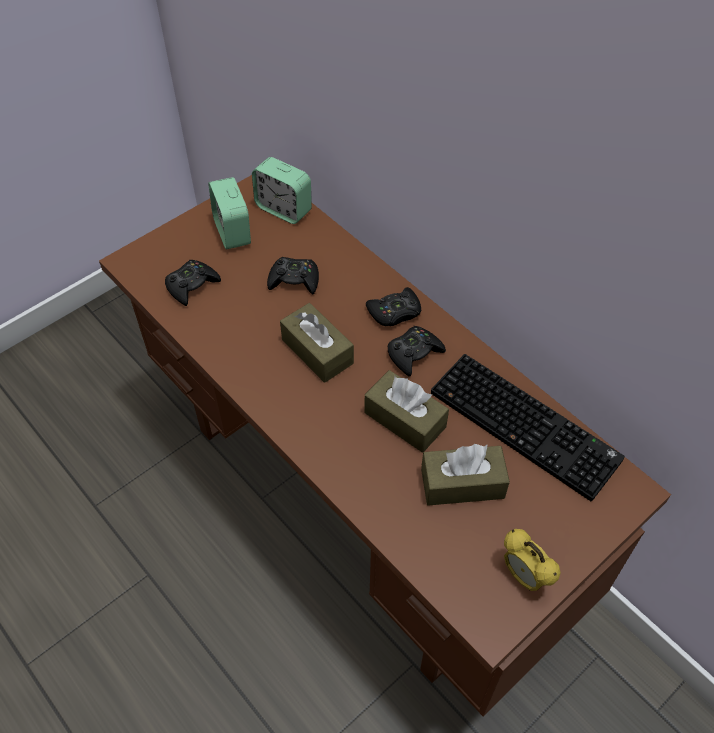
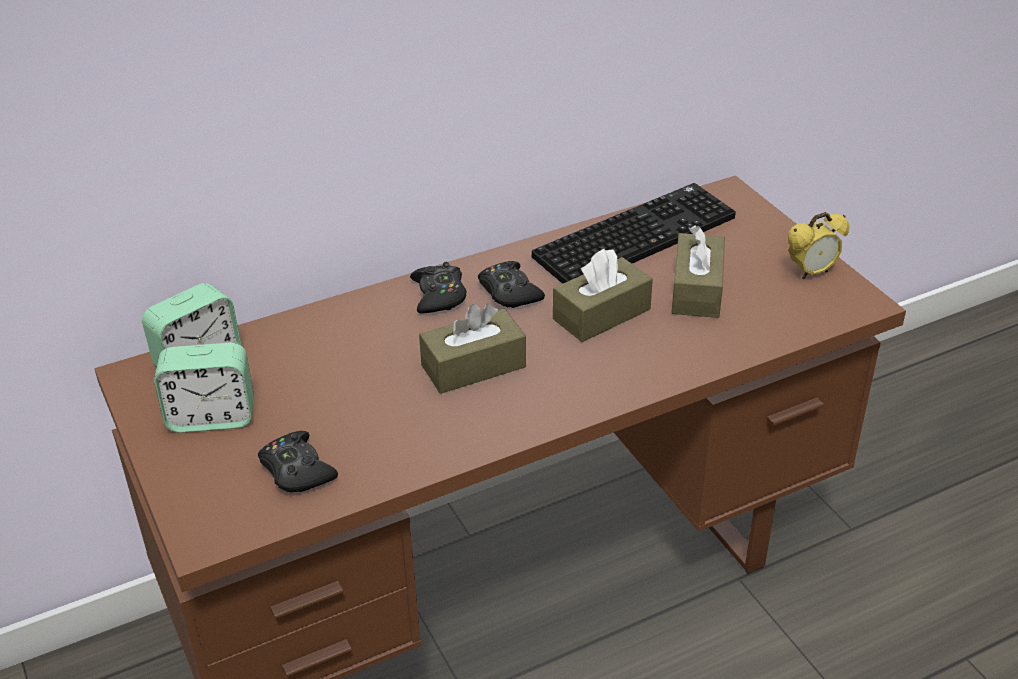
camera: 75 degrees left, 15 degrees down
black game controller [267,257,319,294] -> none

